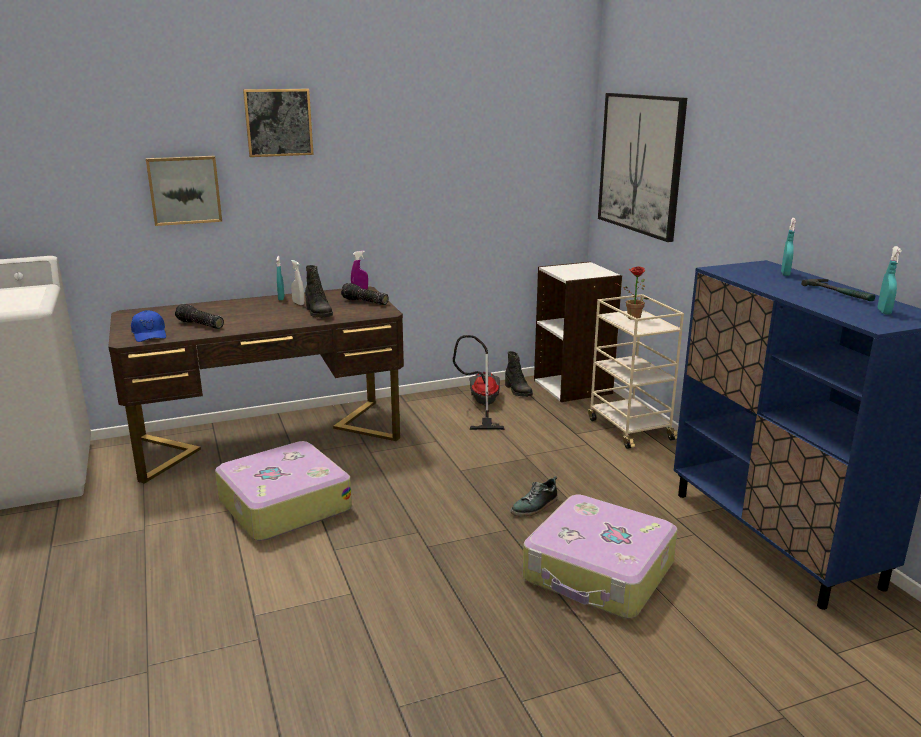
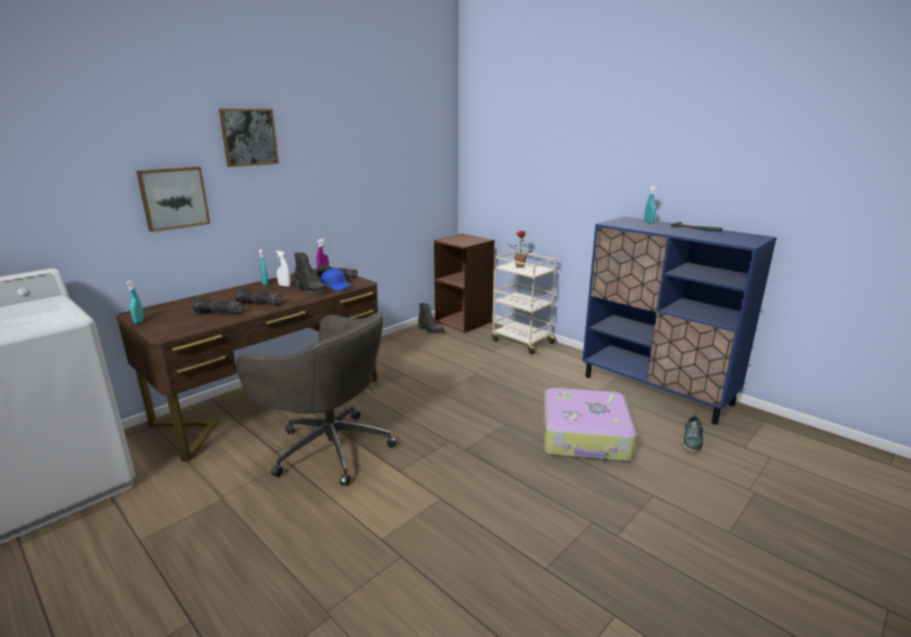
camera: 25 degrees left, 0 degrees up
blue cap [131,310,166,342] -> blue cap moved to [321,268,352,291]
suitcase [215,441,352,541] -> grey office chair [236,312,397,486]
vacuum cleaner [453,335,505,430] -> none
shoe [511,476,557,516] -> shoe moved to [683,413,703,453]
white bookcase [534,262,622,402] -> brown bookcase [434,234,495,333]
picture [598,93,687,242] -> none
turquoise spray bottle [878,246,902,315] -> turquoise spray bottle moved to [126,280,144,324]
none -> flashlight [235,288,282,305]

